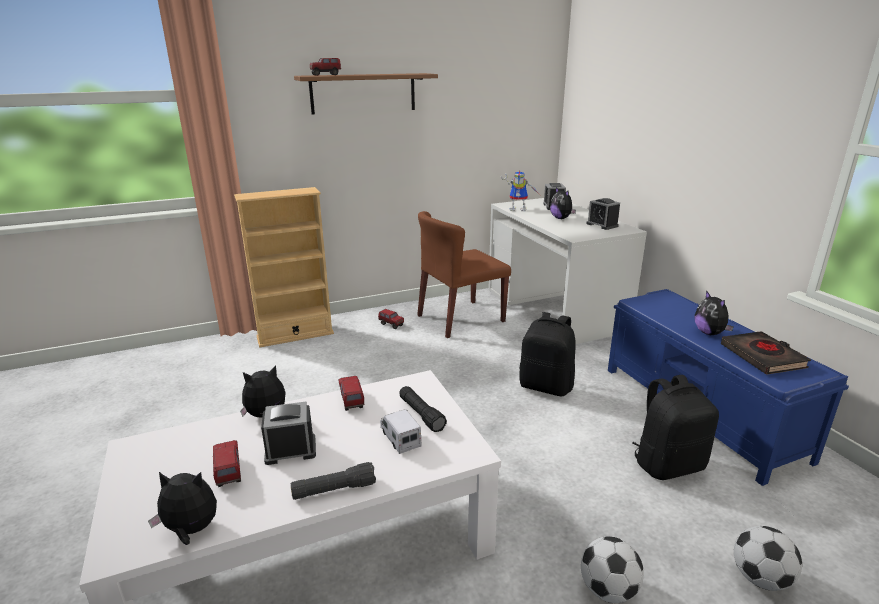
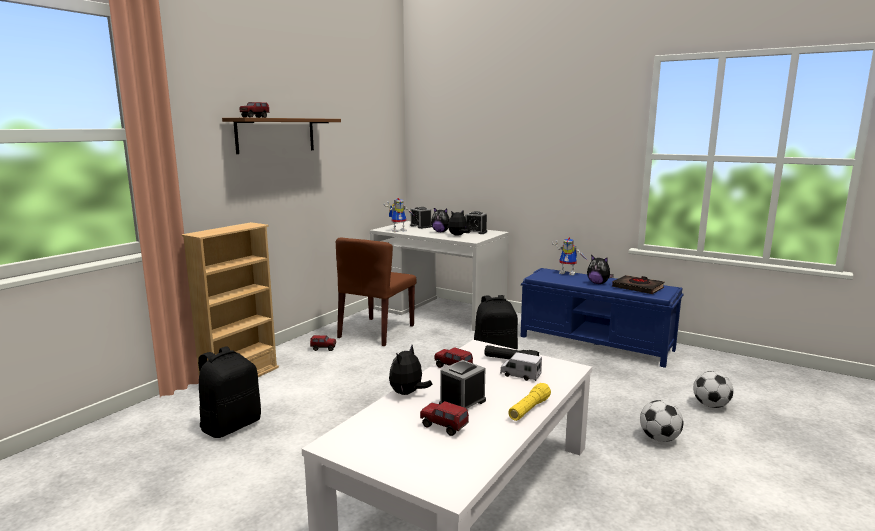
camera: 35 degrees left, 10 degrees down
plush toy [148,472,217,545] -> plush toy moved to [448,210,470,236]
black flashlight [291,462,376,500] -> yellow flashlight [508,383,551,421]
black backpack [632,375,719,480] -> black backpack moved to [198,346,261,438]
none -> toy robot [552,238,589,276]

